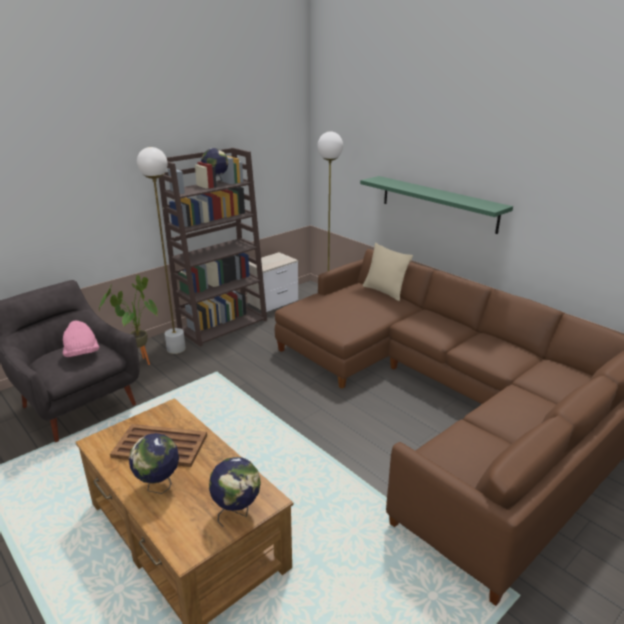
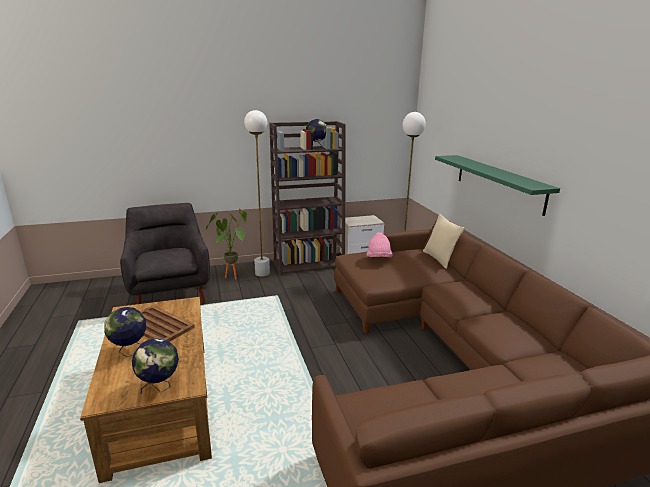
camera: 25 degrees right, 5 degrees down
pink hat [63,320,99,357] -> pink hat moved to [366,232,393,257]

